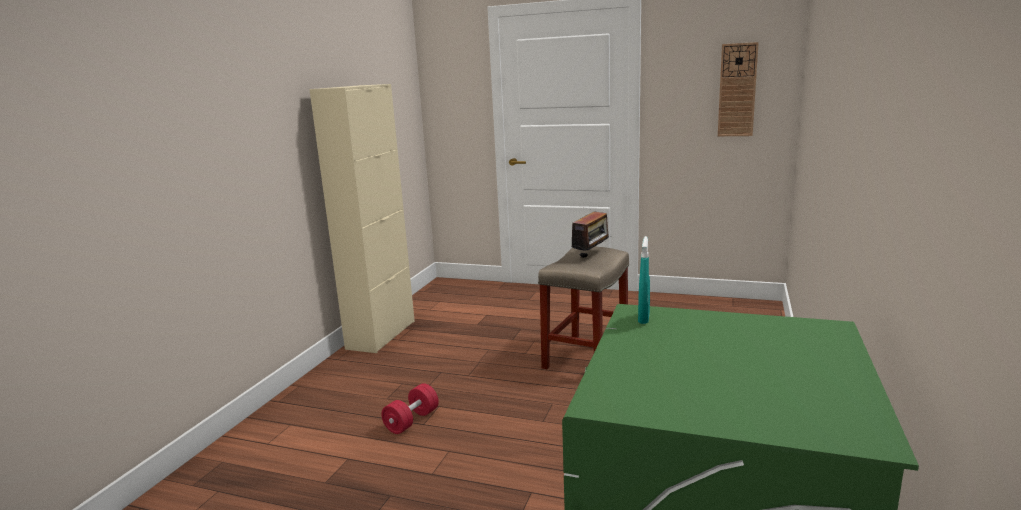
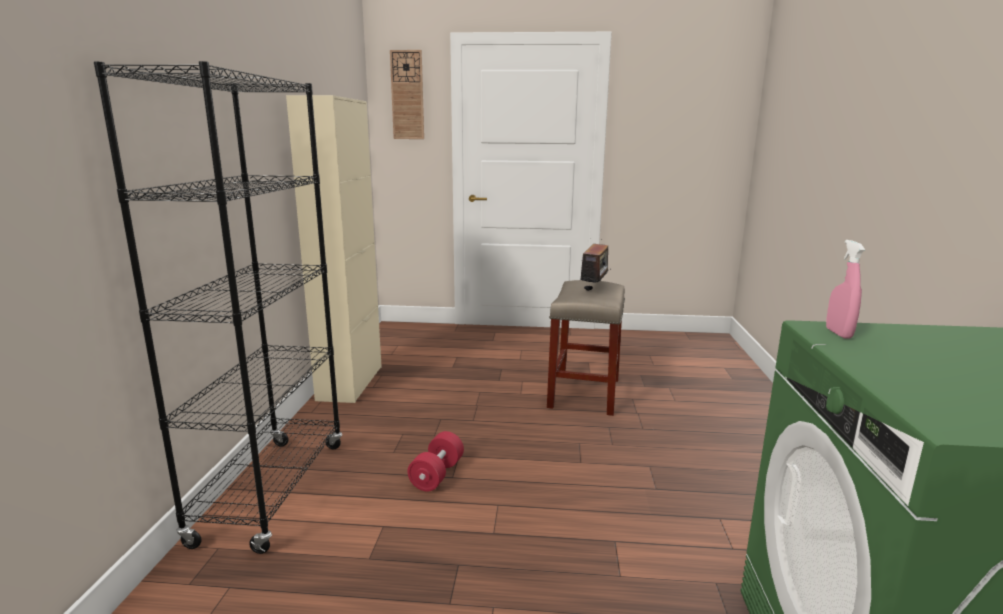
camera: 15 degrees left, 0 degrees up
turquoise spray bottle [638,236,650,324] -> pink spray bottle [826,240,865,339]
wall clock [718,42,759,136] -> wall clock moved to [390,50,424,139]
none -> black bookcase [94,61,342,554]

